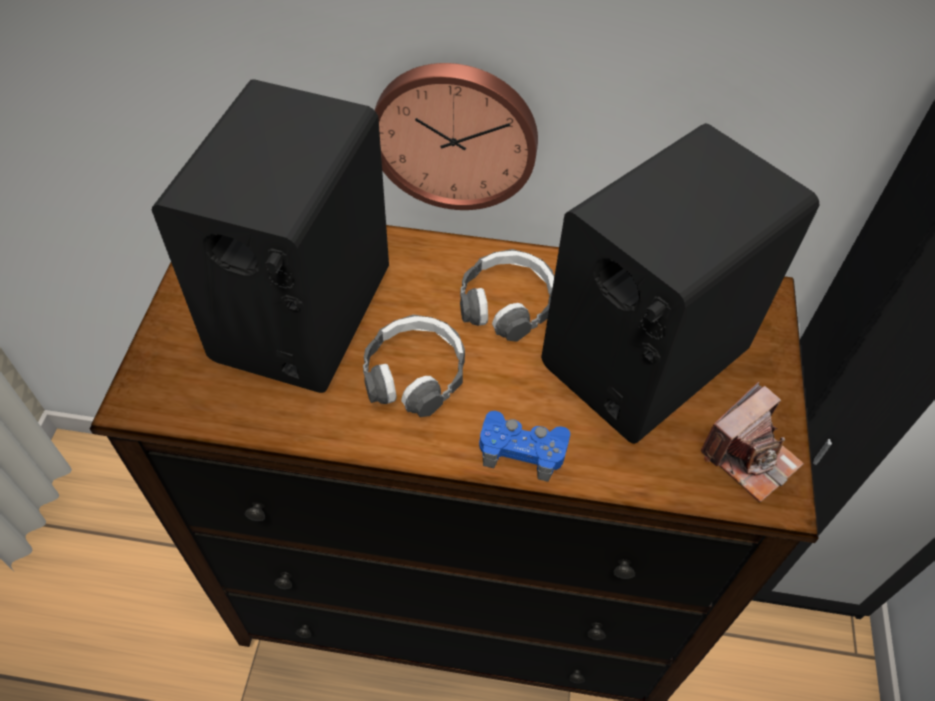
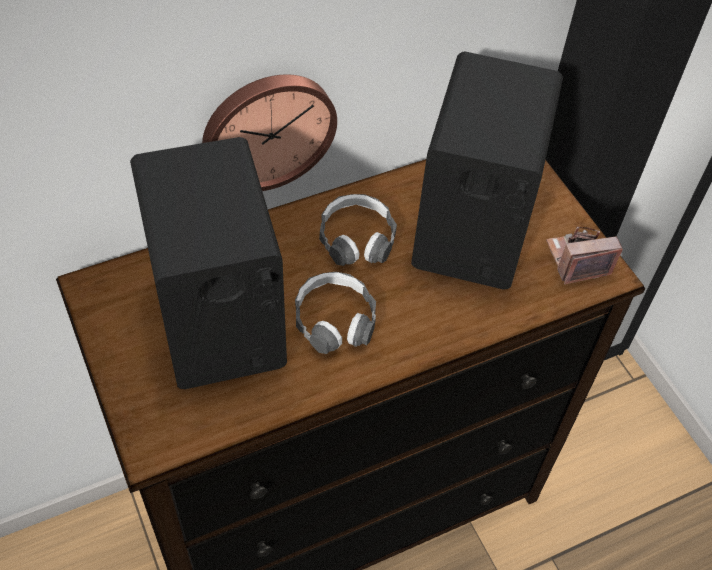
camera: 35 degrees left, 0 degrees up
blue game controller [479,411,571,482] -> none
camera [701,382,804,502] -> camera turned 120 degrees counterclockwise [546,227,623,284]

